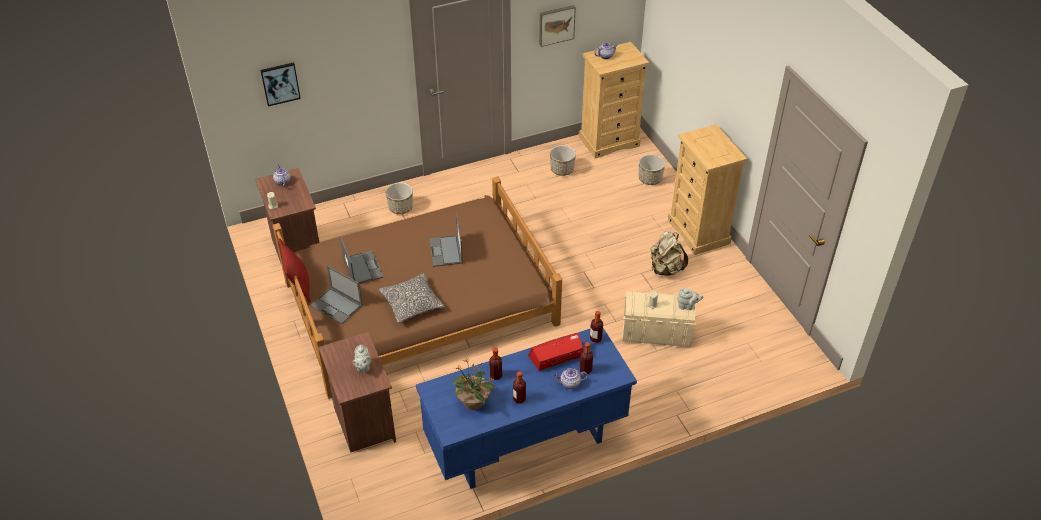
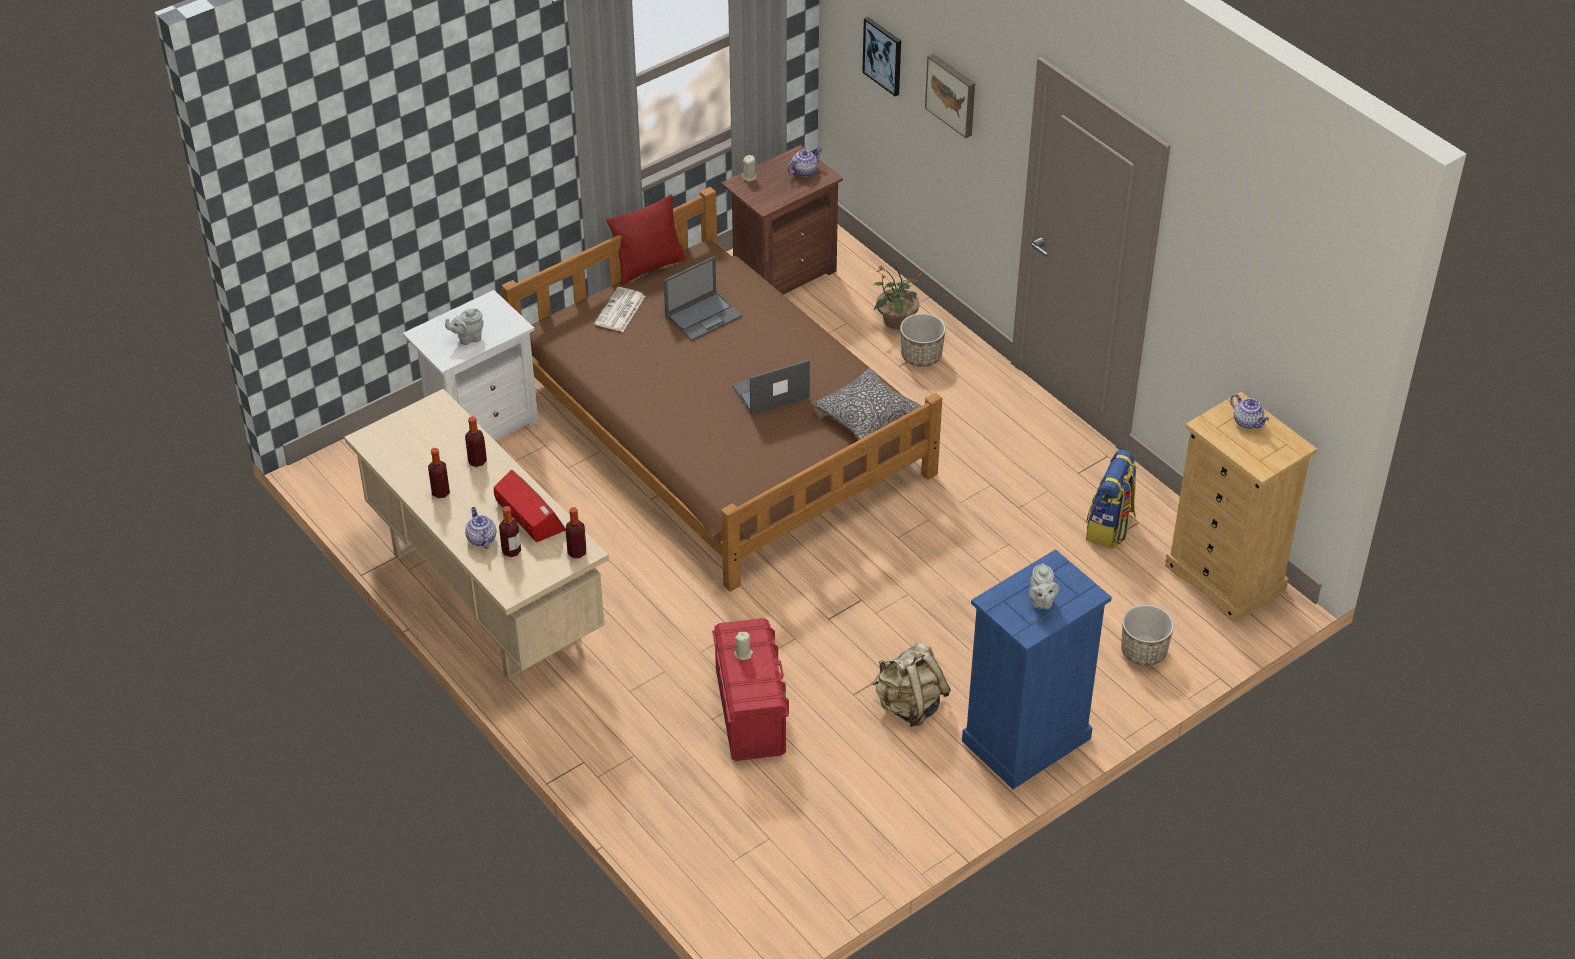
camera: 75 degrees right, 0 degrees up
laptop [310,266,363,324] -> newspaper [594,287,645,332]
brown nightstand [318,332,396,453] -> white nightstand [403,290,538,440]
pillow [379,273,444,323] -> pillow moved to [813,369,921,440]
blue desk [416,328,637,489] -> beige desk [344,389,609,680]
potted plant [452,358,496,410] -> potted plant moved to [874,259,923,330]
picture [539,5,576,47] -> picture moved to [925,54,975,138]
planter [550,145,576,176] -> backpack [1086,450,1137,549]
beige storage box [622,291,696,347] -> red storage box [712,618,789,761]
beige dresser [668,124,747,255] -> blue dresser [962,549,1112,789]
grey teapot [677,288,703,310] -> grey teapot moved to [1029,563,1059,609]

